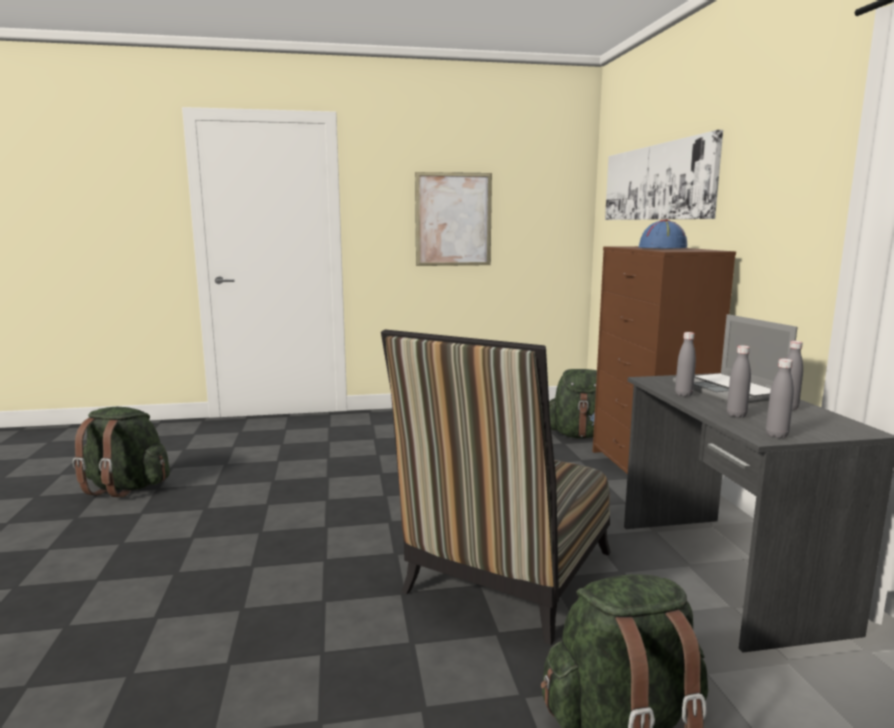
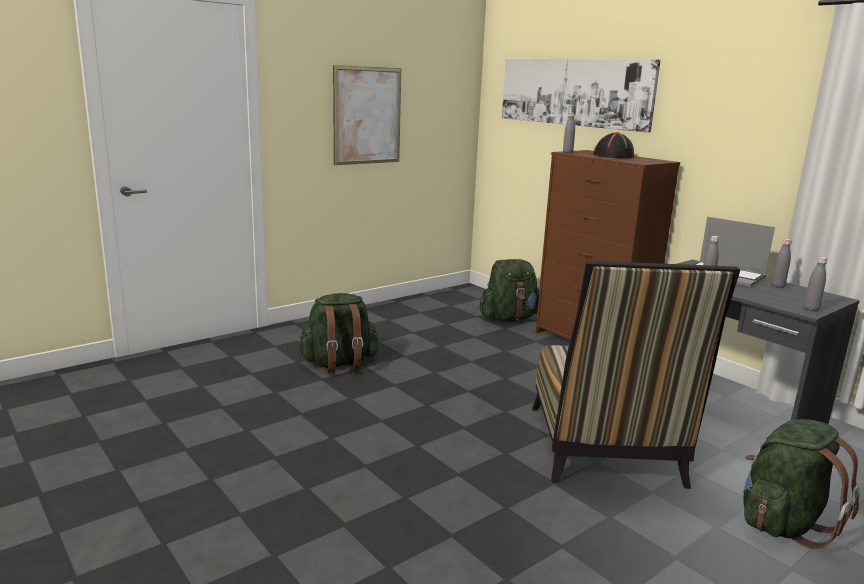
camera: 30 degrees left, 5 degrees up
green backpack [73,407,170,497] -> green backpack moved to [297,293,378,373]
blue hat [639,219,687,249] -> black hat [593,132,634,158]
grey bottle [727,345,751,418] -> grey bottle moved to [563,113,575,153]

